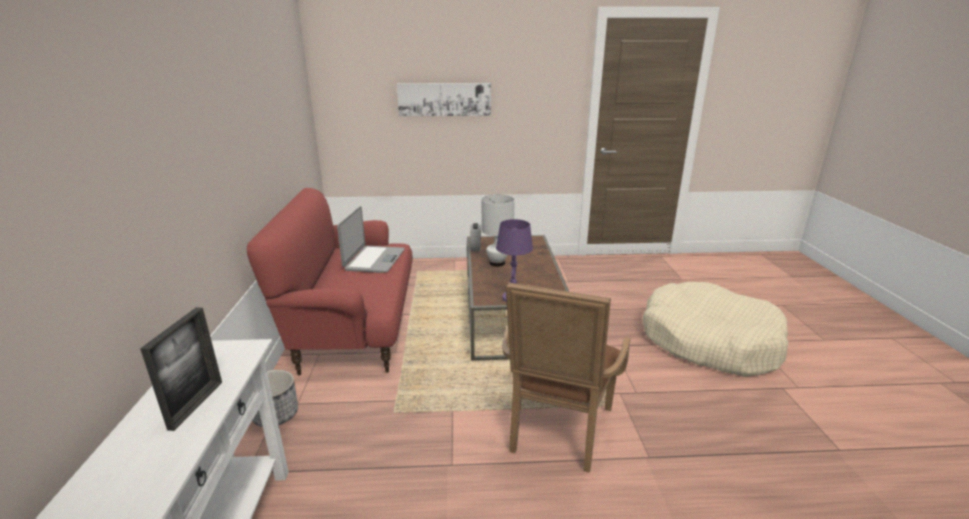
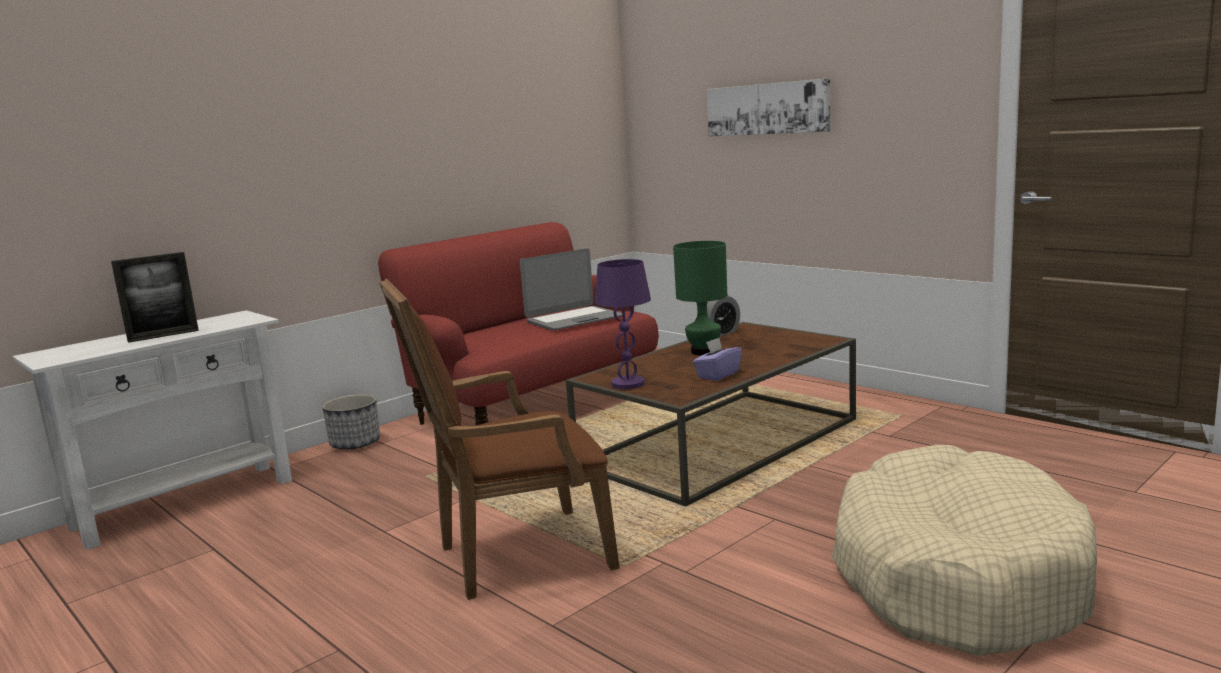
camera: 50 degrees right, 10 degrees down
white table lamp [482,194,515,267] -> green table lamp [673,241,727,355]
none -> purple tissue box [693,338,742,381]

